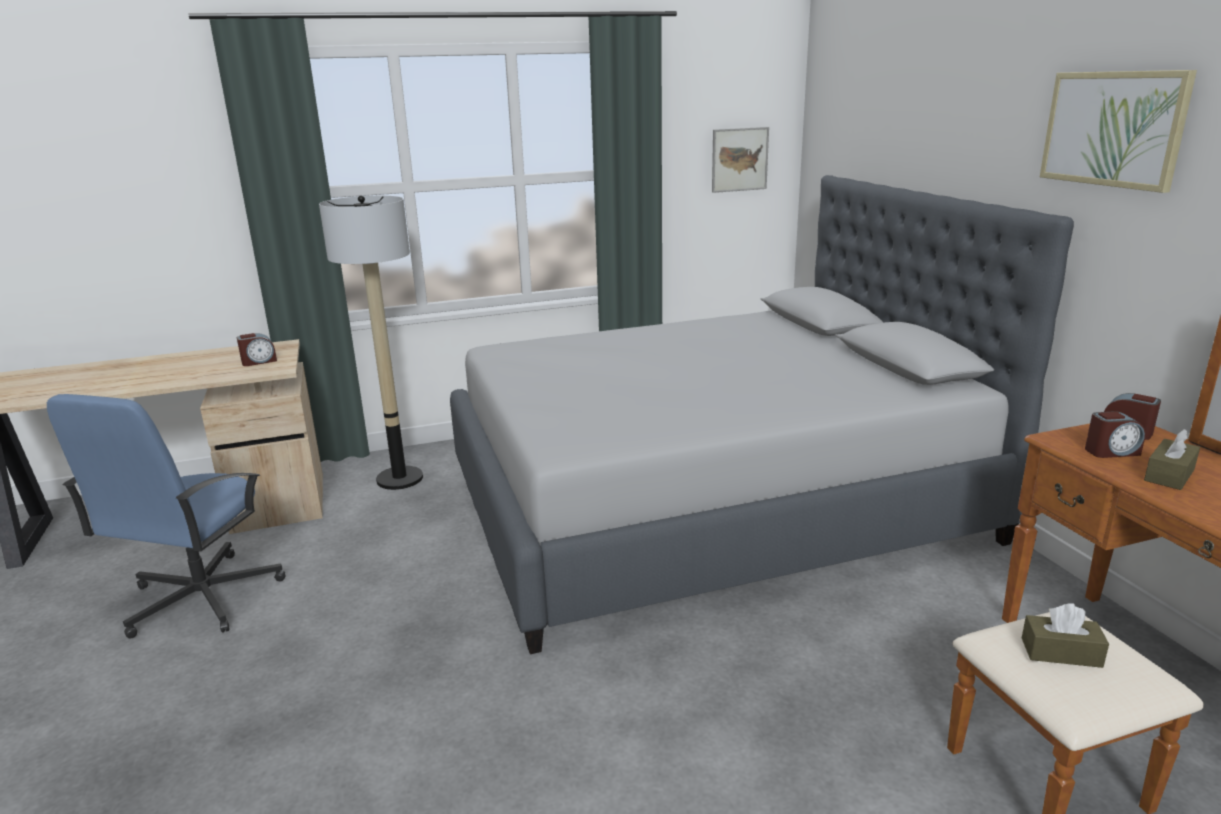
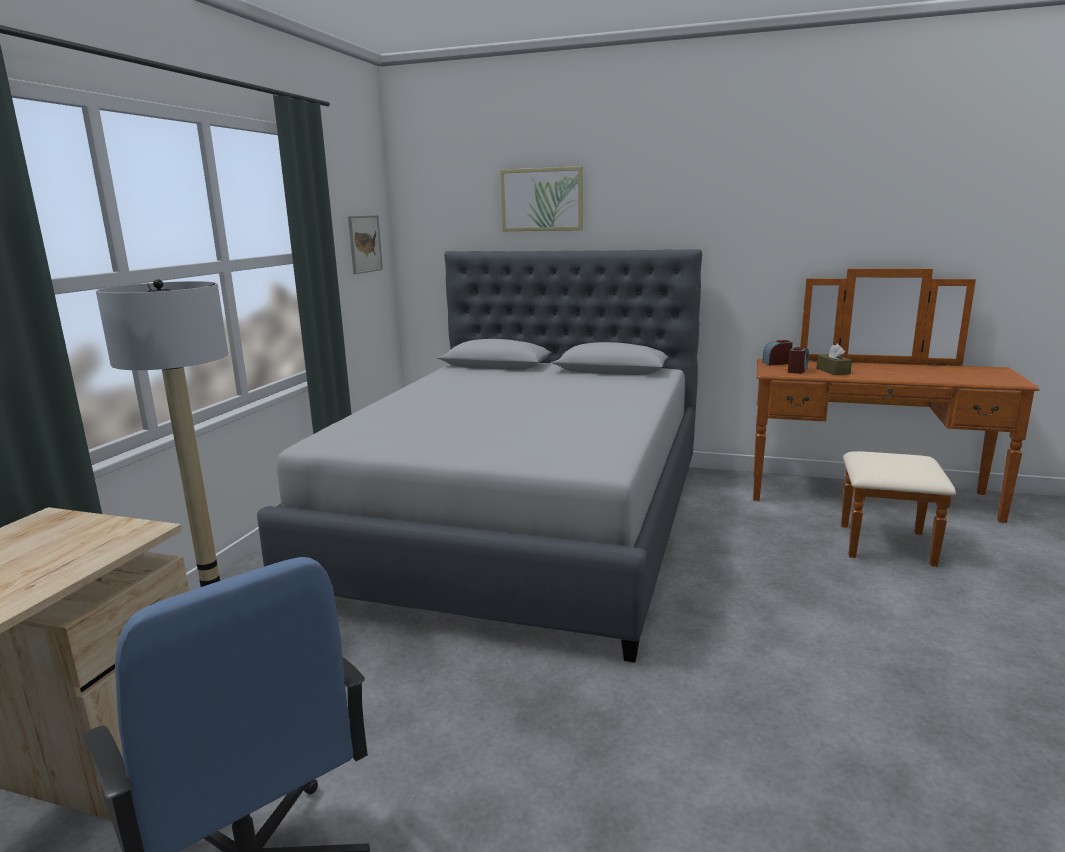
camera: 55 degrees left, 5 degrees down
alarm clock [237,333,277,366] -> none
brown tissue box [1022,603,1109,668] -> none
picture [1040,70,1197,193] -> picture moved to [500,166,583,231]

